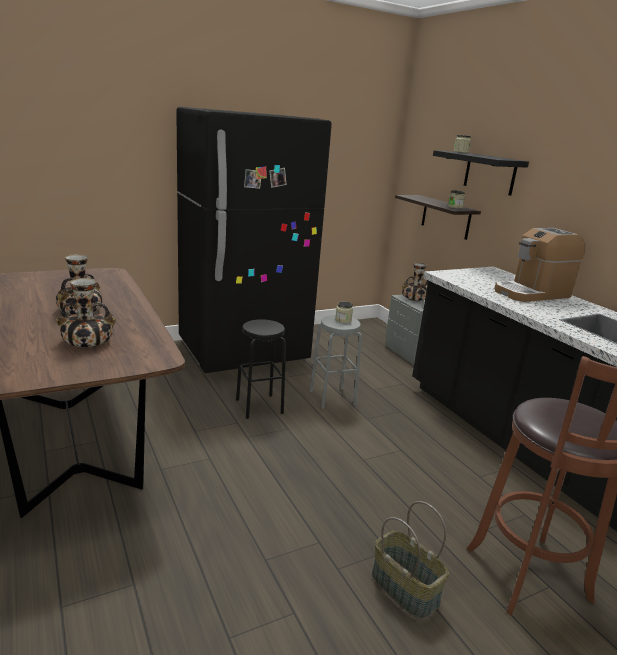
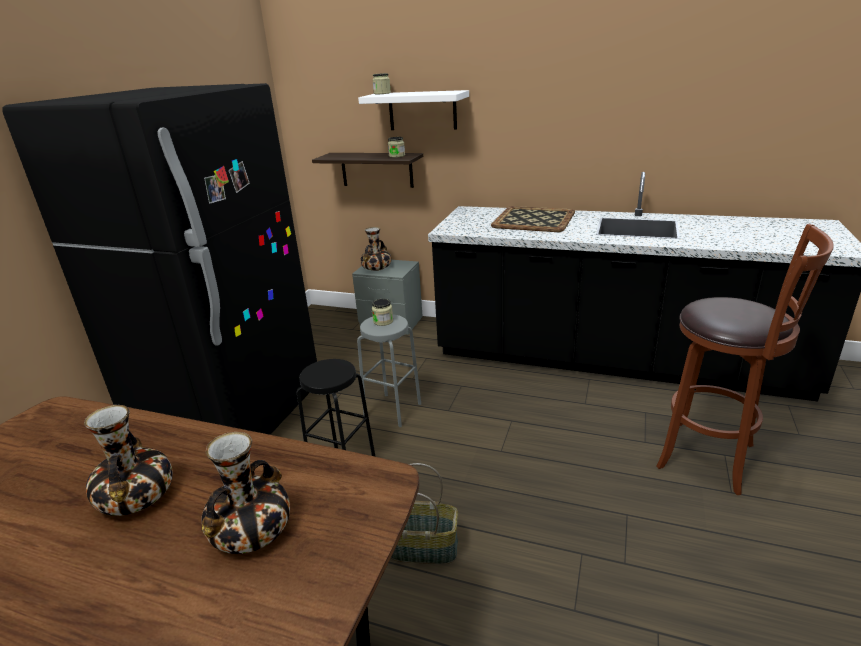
camera: 40 degrees left, 5 degrees up
basket [372,501,449,619] -> basket moved to [391,463,458,564]
black shelf [433,150,529,196] -> white shelf [358,90,469,130]
coffee machine [494,228,585,302] -> tray [491,206,575,232]

